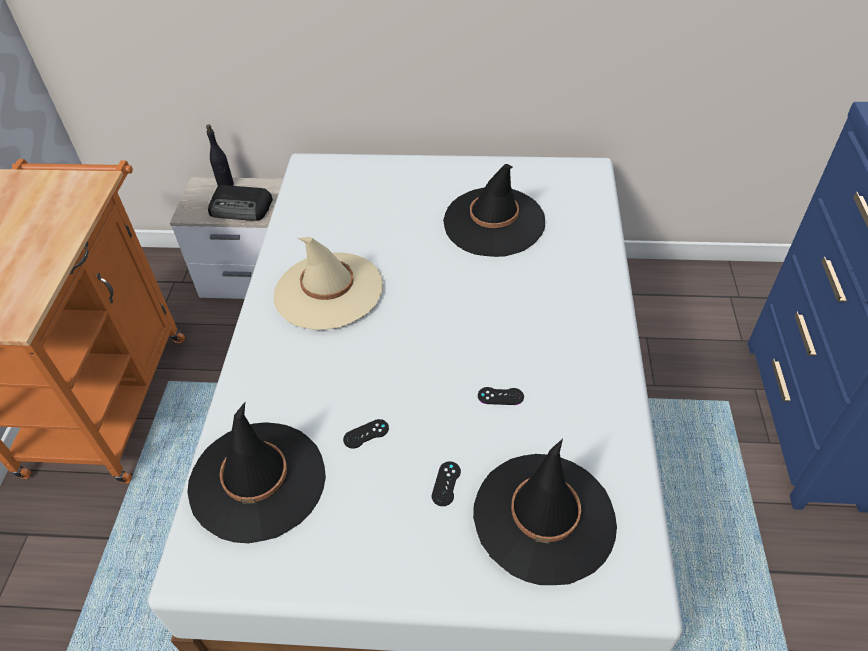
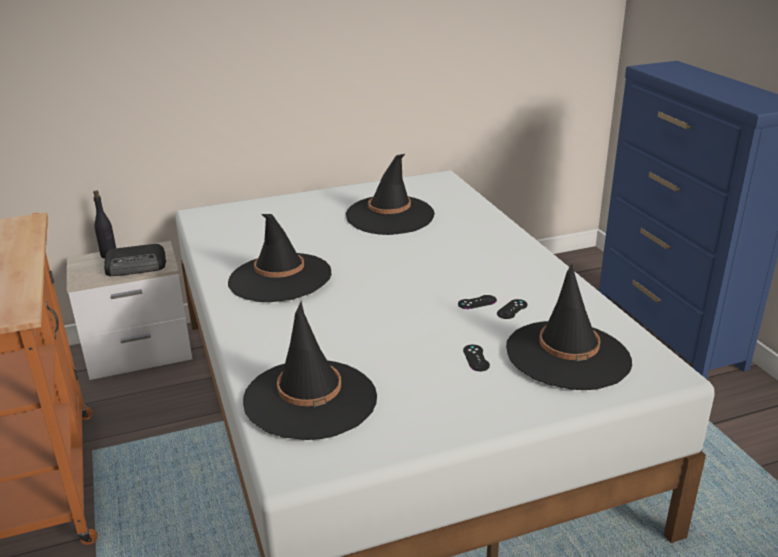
camera: 25 degrees left, 20 degrees down
beige hat [274,237,383,330] -> black hat [228,214,331,302]
black game controller [343,419,389,449] -> black game controller moved to [497,299,527,319]

